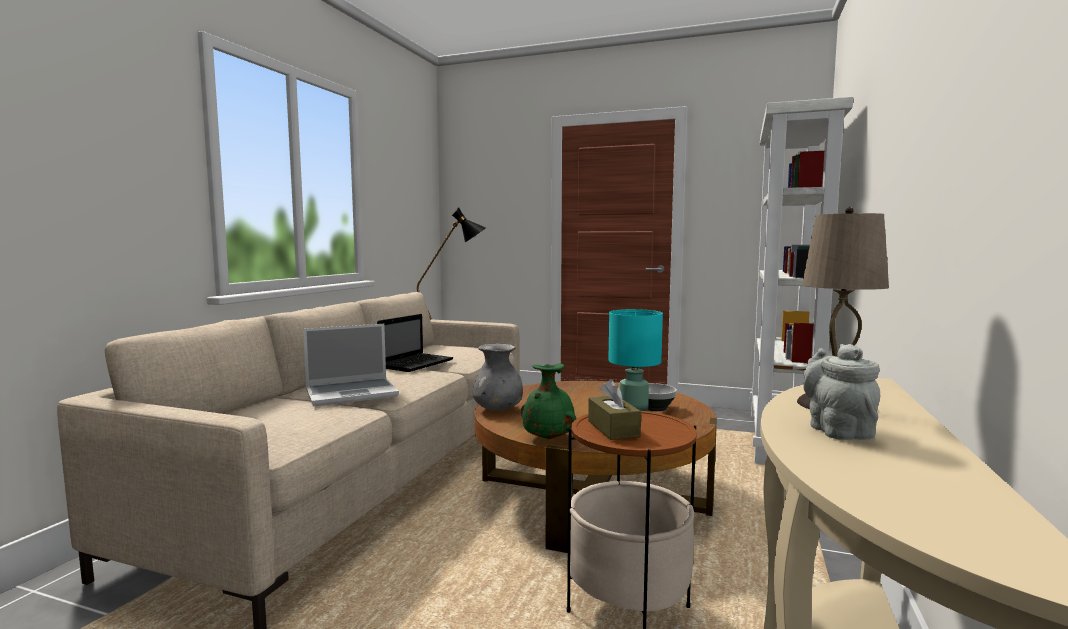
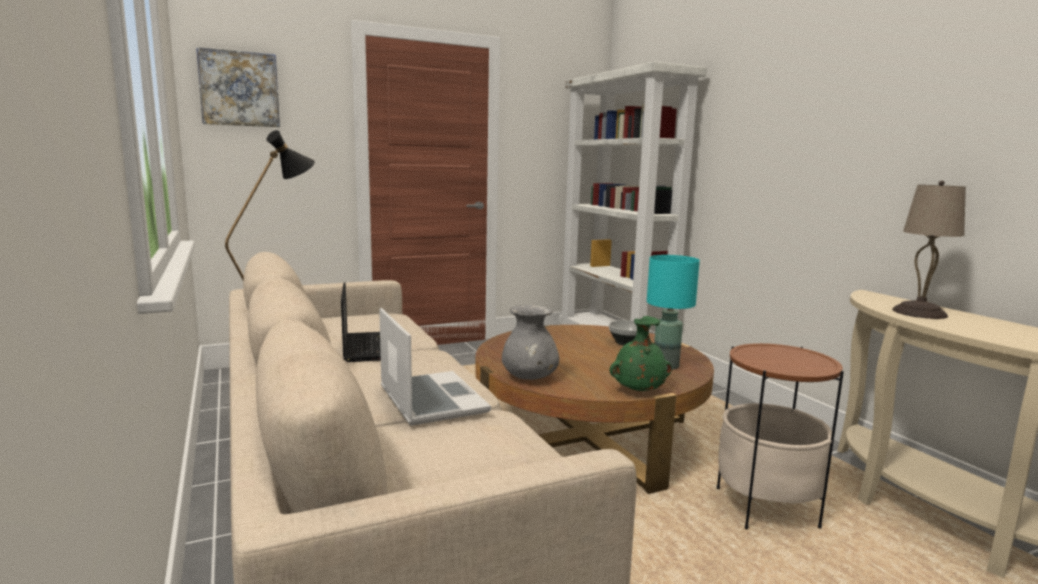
camera: 45 degrees left, 5 degrees up
laptop [303,324,399,406] -> laptop turned 45 degrees counterclockwise [379,308,491,426]
brown tissue box [588,379,641,440] -> none
grey teapot [803,344,880,440] -> none
none -> picture [196,47,280,127]

